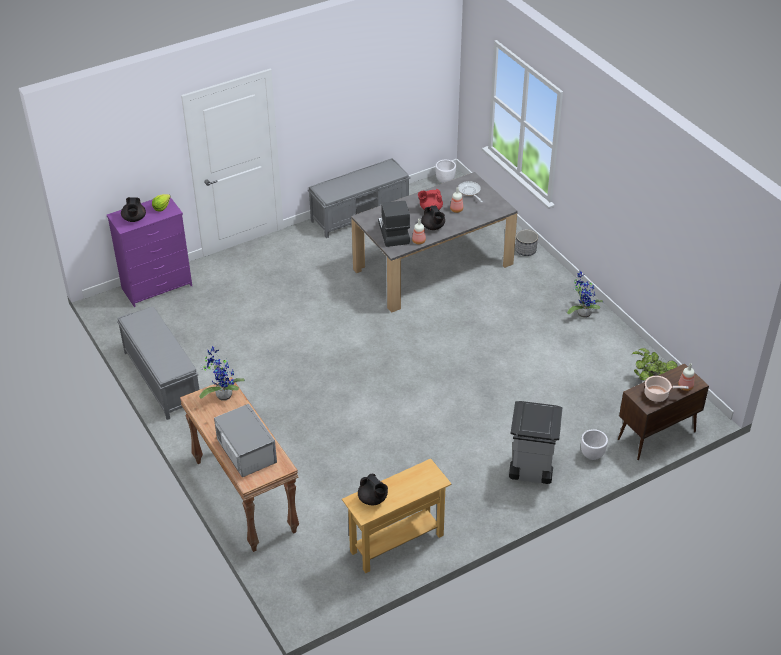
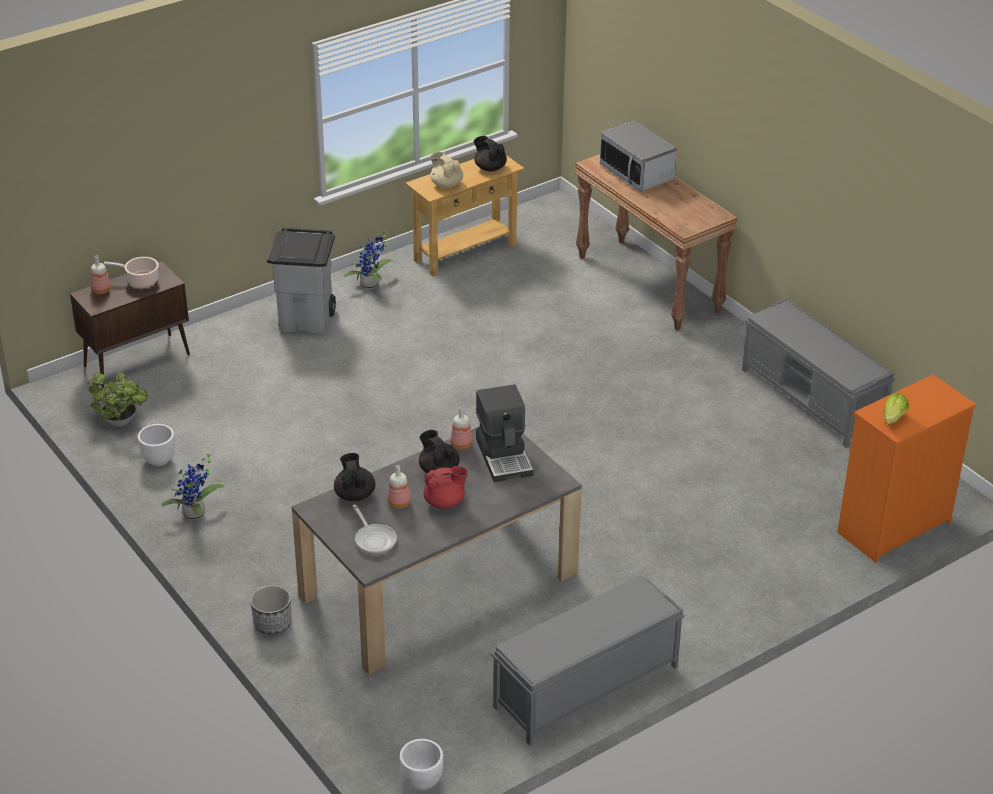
camera: 175 degrees right, 5 degrees down
purple dresser [107,198,192,307] -> orange dresser [837,375,977,563]
black teapot [121,197,146,222] -> black teapot moved to [334,453,376,501]
potted plant [199,346,245,401] -> potted plant moved to [344,228,394,290]
white planter [581,429,608,460] -> white planter moved to [138,424,175,466]
none -> beige teapot [430,152,463,188]

